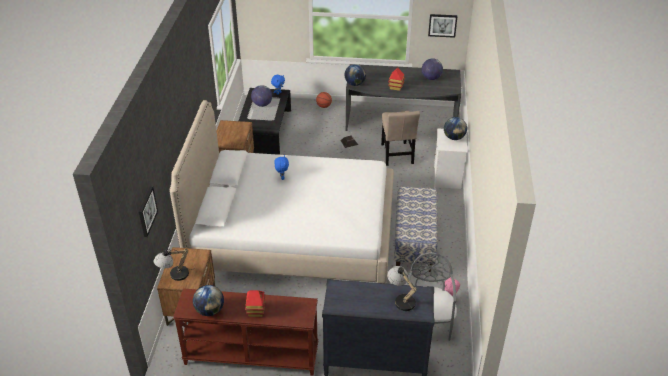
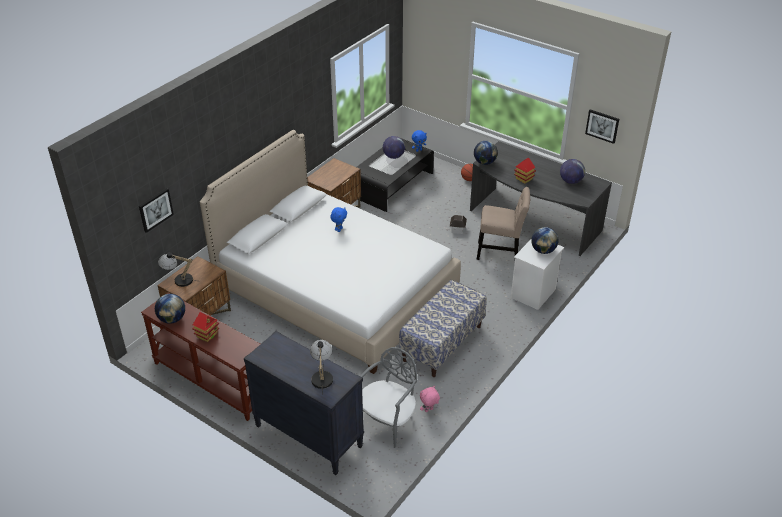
camera: 30 degrees right, 0 degrees up
beige chair [381,111,420,166] -> beige chair turned 105 degrees counterclockwise [476,187,530,260]

